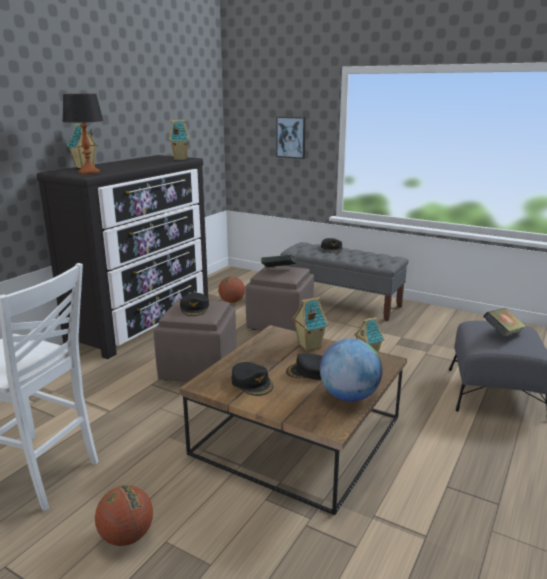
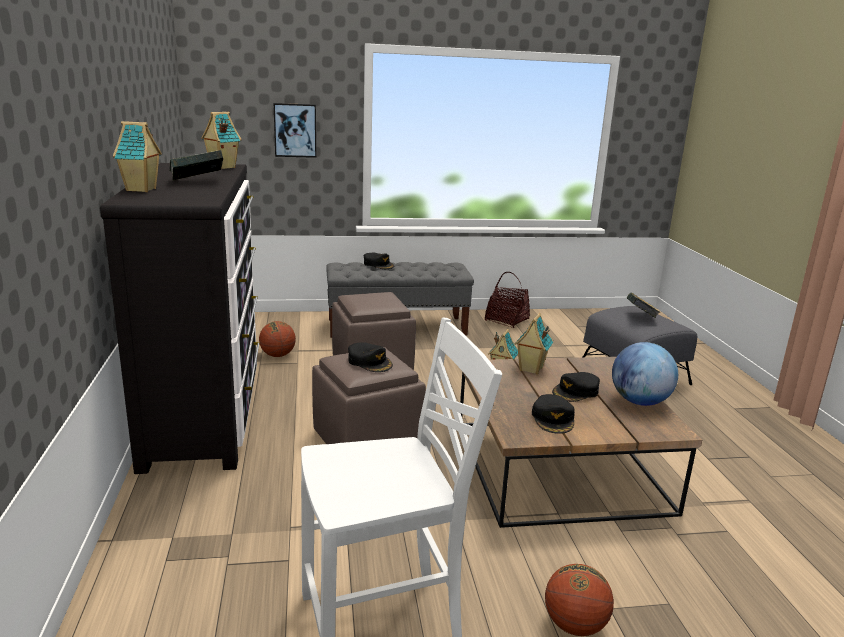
camera: 40 degrees left, 0 degrees up
table lamp [62,94,103,174] -> none
black cap [232,362,273,396] -> black cap turned 75 degrees clockwise [532,394,575,434]
book [261,255,296,268] -> book moved to [170,150,223,181]
none -> basket [485,272,530,328]

